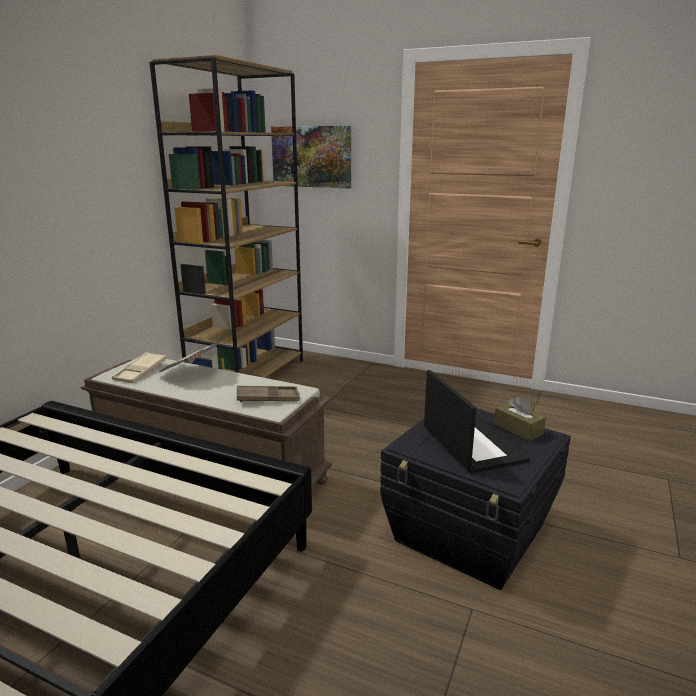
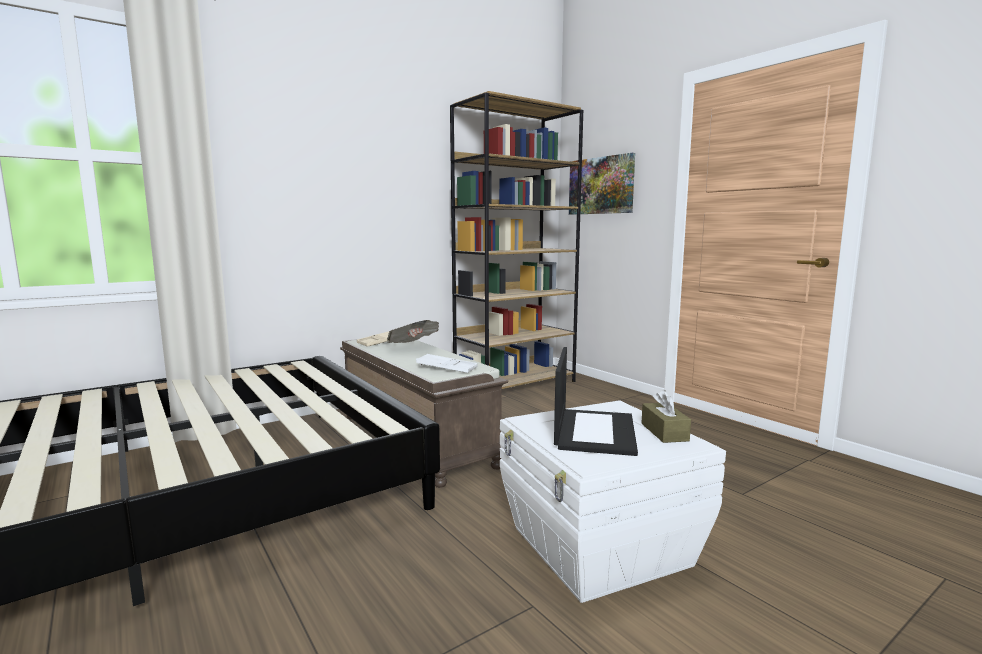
camera: 30 degrees right, 10 degrees down
brown tray [237,386,300,402] -> white tray [416,354,477,373]
black storage box [380,409,571,590] -> white storage box [500,400,726,603]

